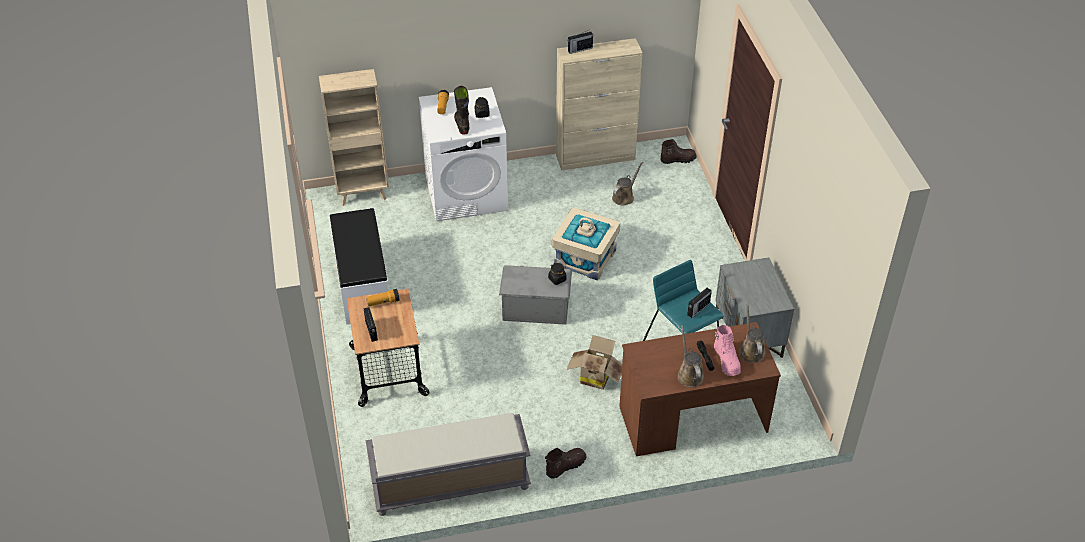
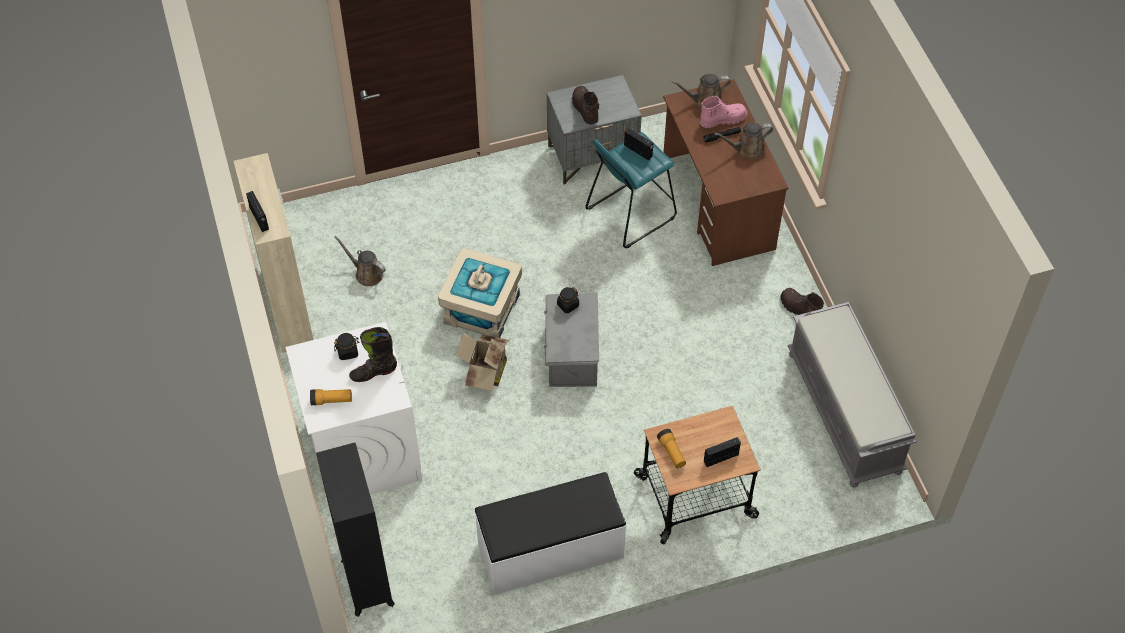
camera: 95 degrees left, 10 degrees up
beige bookcase [319,69,389,206] -> black bookcase [316,443,395,617]
cardboard box [566,335,622,390] -> cardboard box moved to [455,332,509,391]
brown boot [660,139,697,164] -> brown boot moved to [572,86,599,125]

